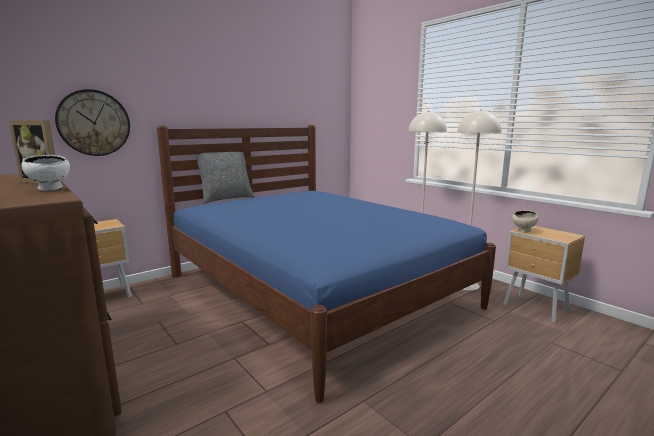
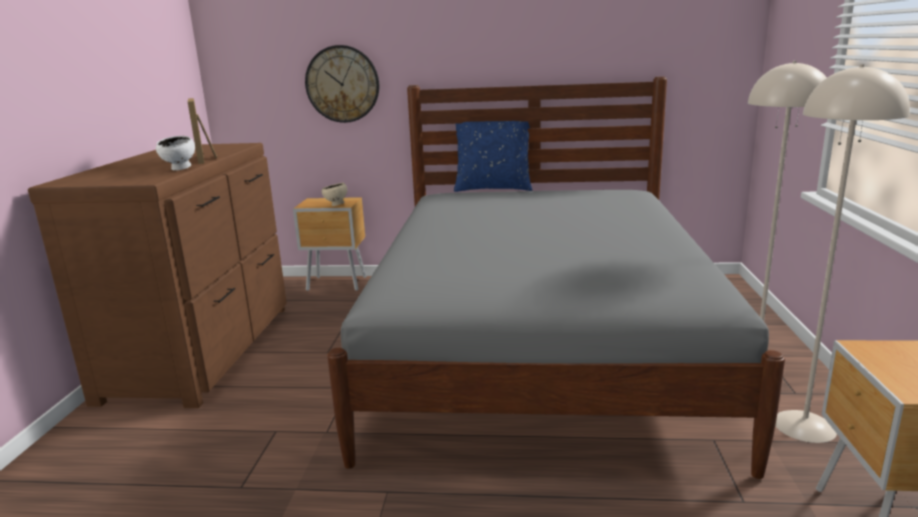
camera: 45 degrees right, 5 degrees up
blue bed [157,125,496,403] -> grey bed [327,76,785,479]
grey pillow [194,152,255,204] -> blue pillow [454,121,532,192]
beige bowl [512,210,539,232] -> beige bowl moved to [322,183,347,206]

